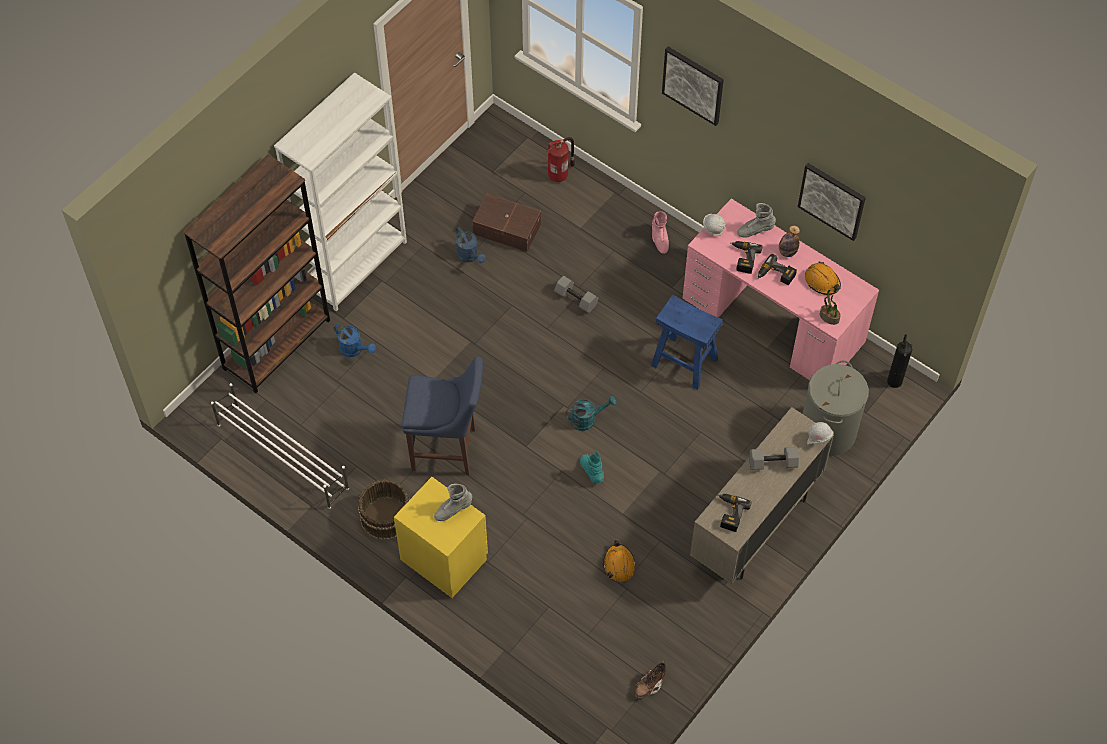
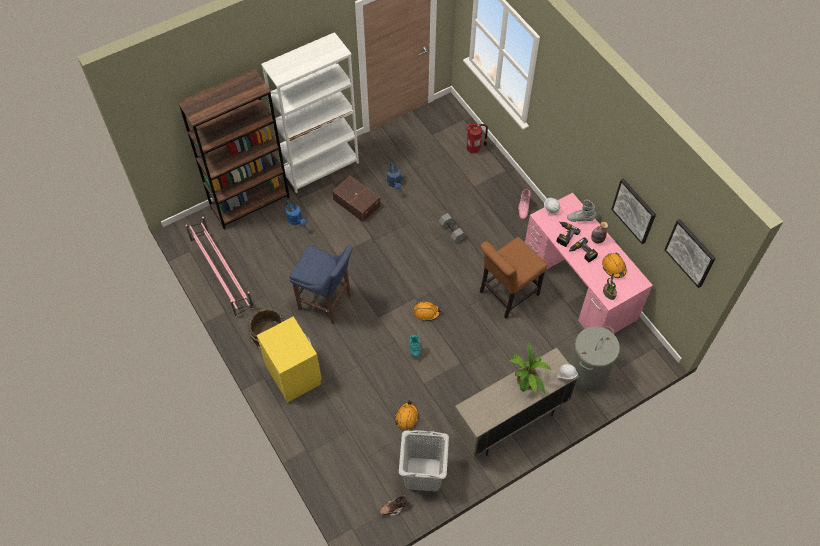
camera: 20 degrees right, 0 degrees up
white shoe rack [211,383,349,509] -> pink shoe rack [185,217,254,318]
grey boot [434,484,473,521] -> none
brown storage box [472,193,541,252] -> brown storage box moved to [332,176,380,222]
turquoise watering can [565,396,617,431] -> orange hard hat [413,301,442,321]
blue stool [651,294,723,390] -> brown chair [480,237,547,319]
picture [662,47,724,126] -> picture moved to [665,219,716,288]
power drill [717,494,752,532] -> none
grey dumbbell [750,447,799,470] -> potted plant [509,343,551,393]
fire extinguisher [887,334,912,388] -> none
none -> grey laundry basket [399,430,449,492]

